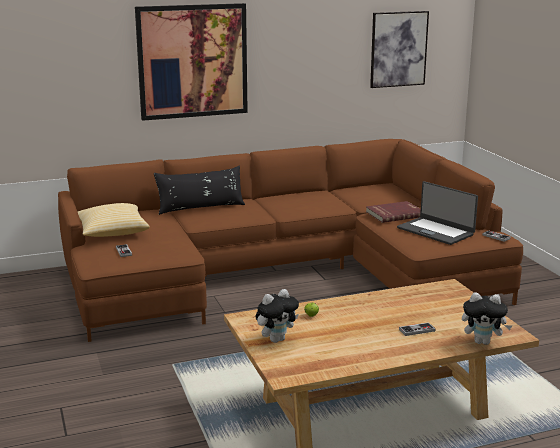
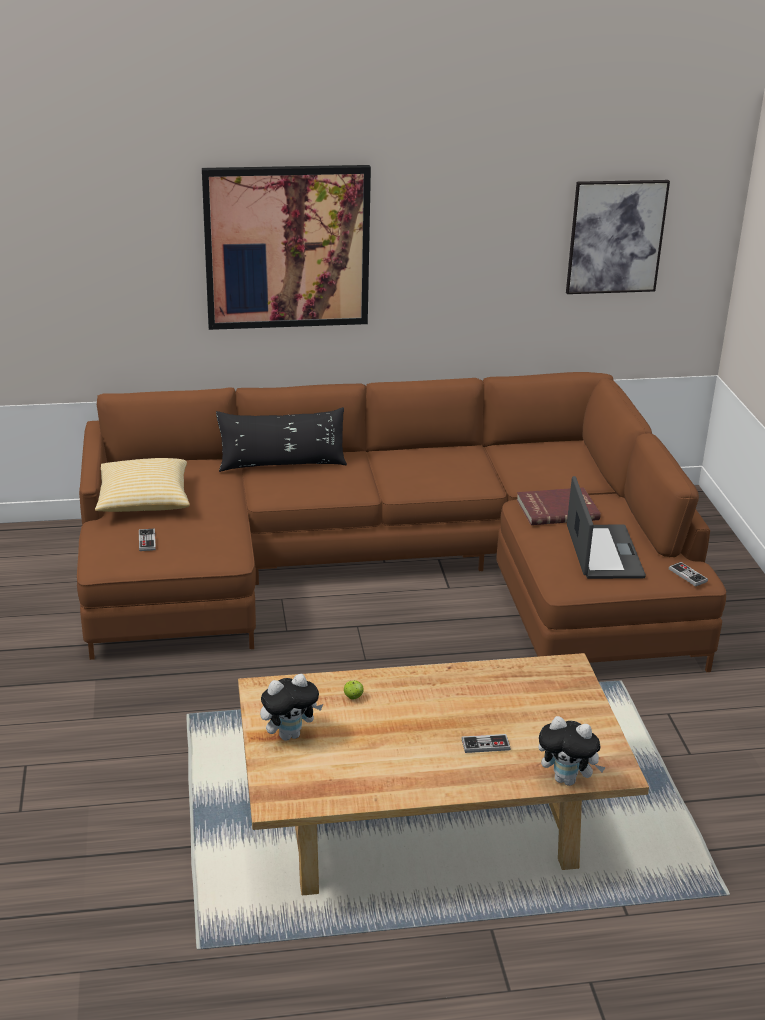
camera: 10 degrees right, 10 degrees up
laptop [397,181,478,245] -> laptop turned 150 degrees counterclockwise [567,476,646,579]

